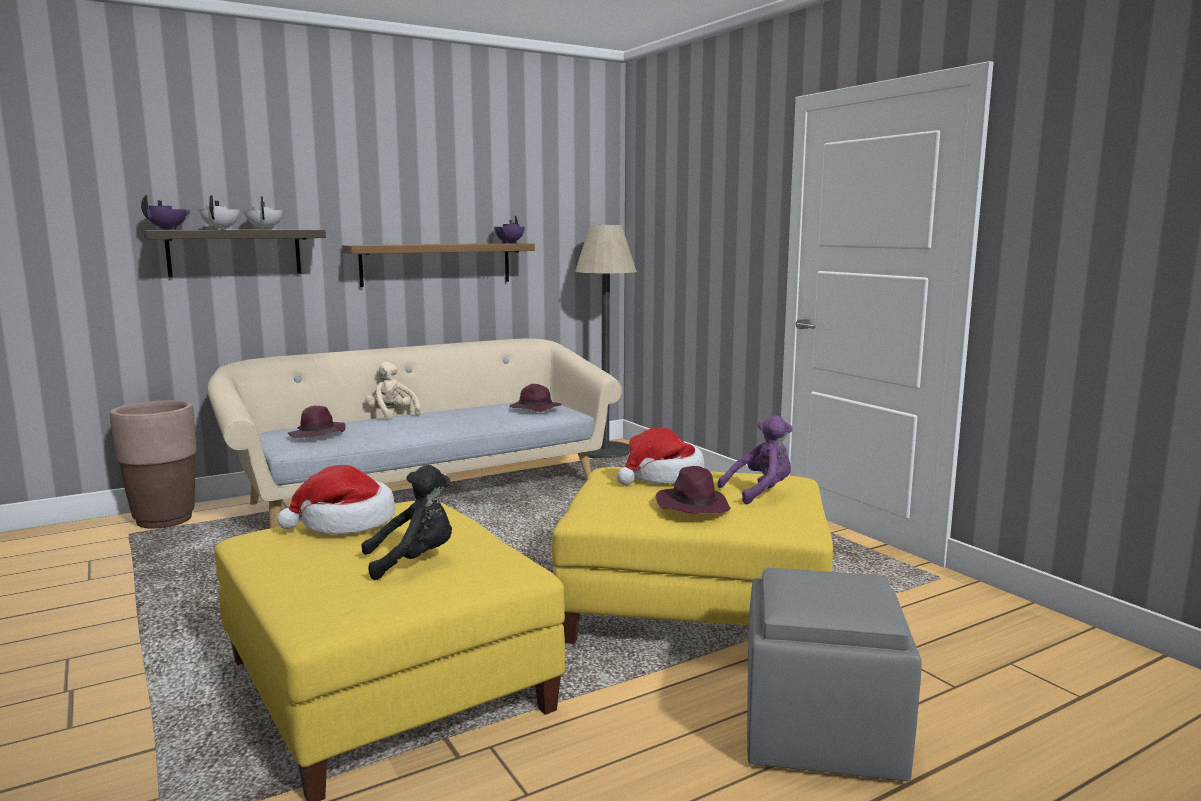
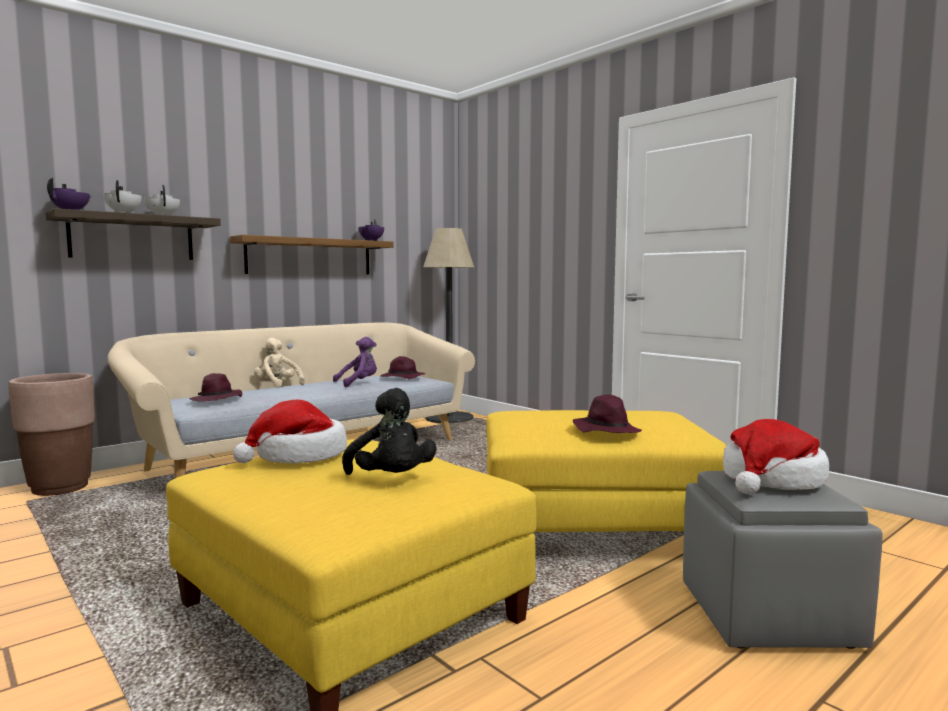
camera: 10 degrees left, 5 degrees down
black plush toy [361,465,452,580] -> black plush toy turned 90 degrees clockwise [342,388,437,475]
hat [616,428,704,485] -> hat moved to [723,419,829,494]
purple plush toy [717,415,793,504] -> purple plush toy moved to [333,337,377,387]

